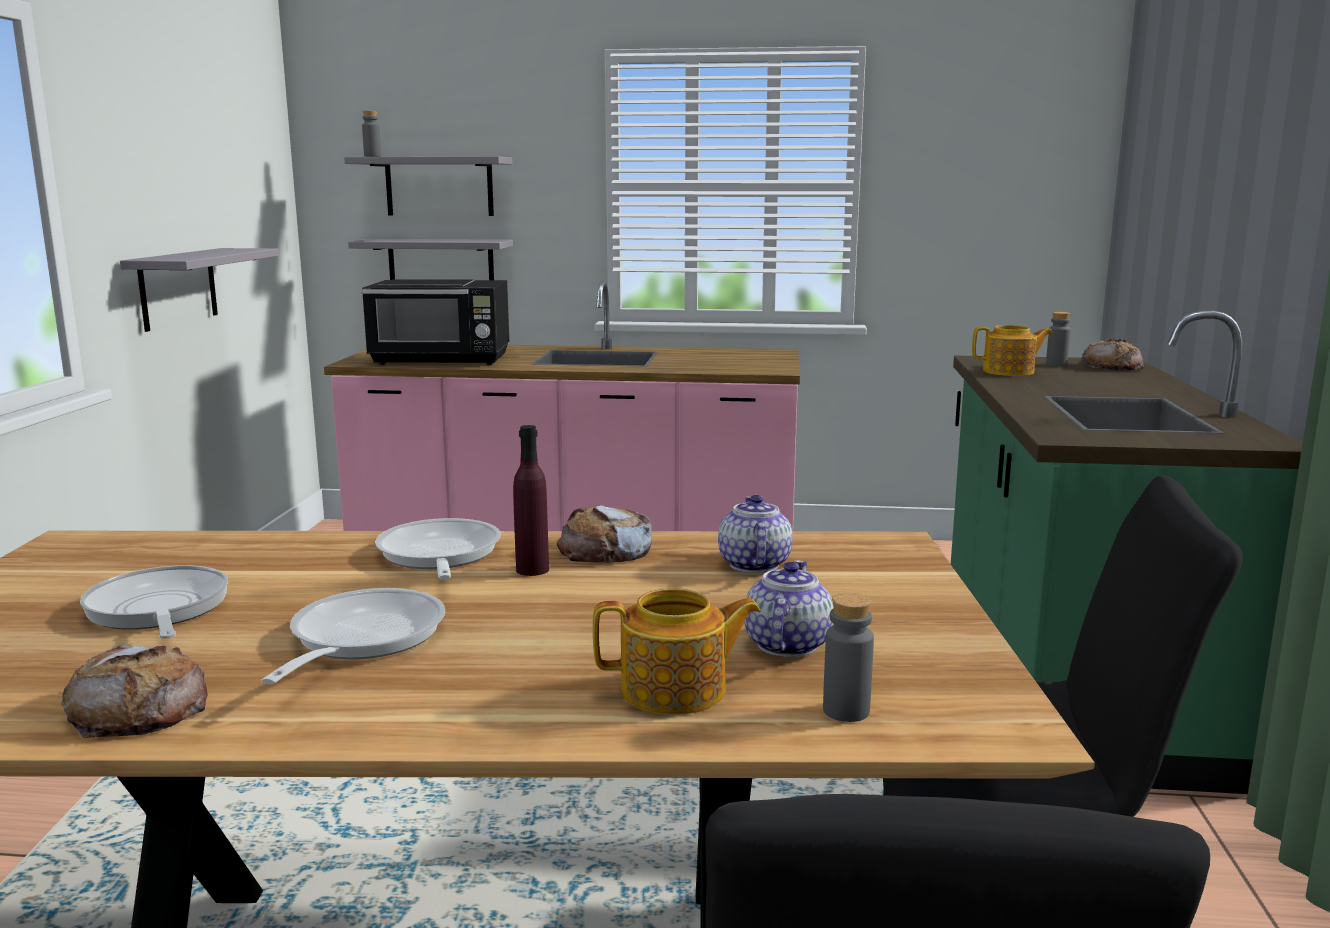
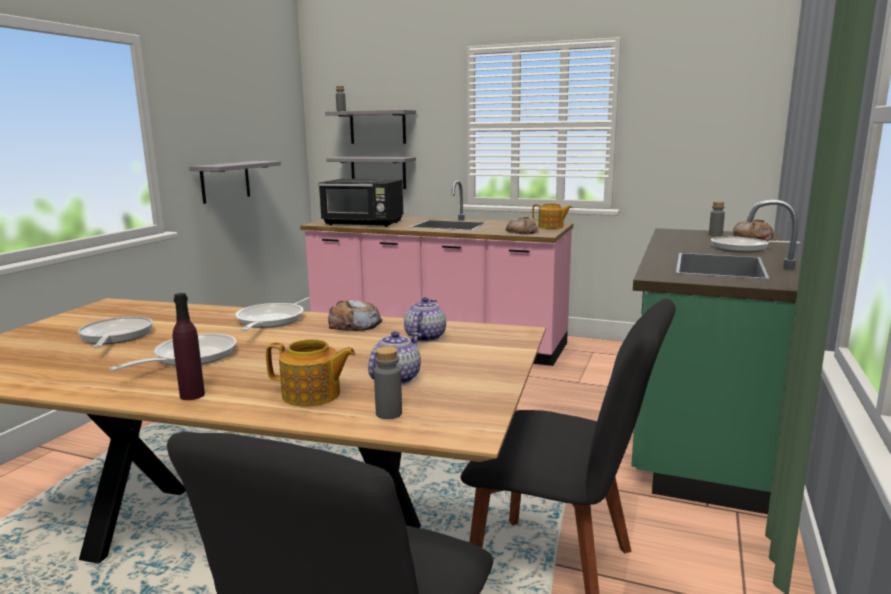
camera: 15 degrees right, 0 degrees up
bread [62,644,208,738] -> bread moved to [505,217,539,234]
purple bottle [513,425,549,576] -> purple bottle moved to [172,293,205,400]
teapot [972,325,1053,376] -> teapot moved to [532,203,572,229]
none -> frying pan [711,237,800,252]

